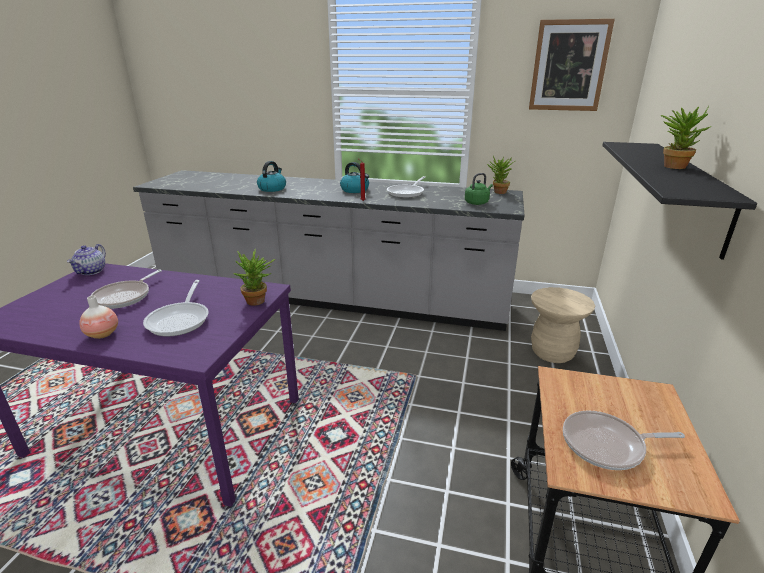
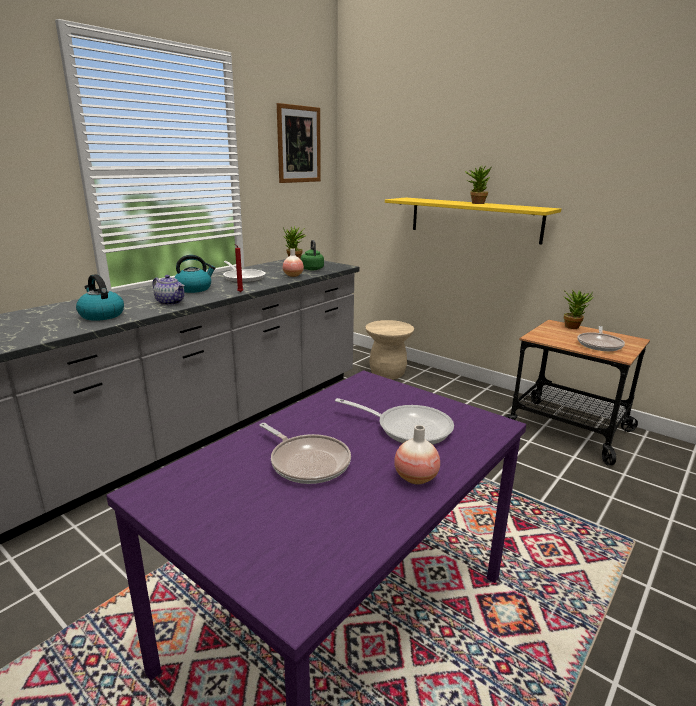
camera: 65 degrees left, 5 degrees down
teapot [67,244,106,275] -> teapot moved to [153,275,185,305]
potted plant [233,249,275,306] -> potted plant moved to [563,290,594,329]
black shelf [602,142,757,260] -> yellow shelf [385,198,561,244]
none -> vase [283,248,304,277]

